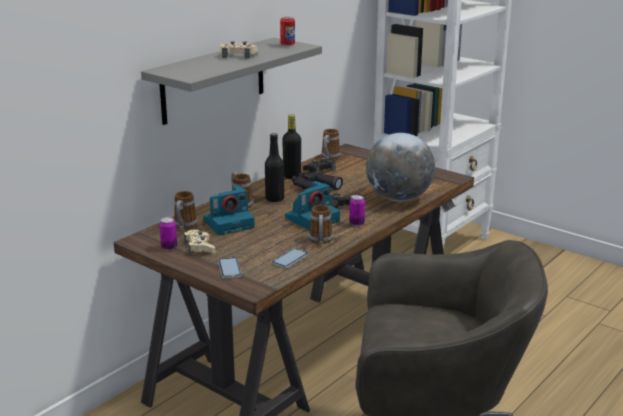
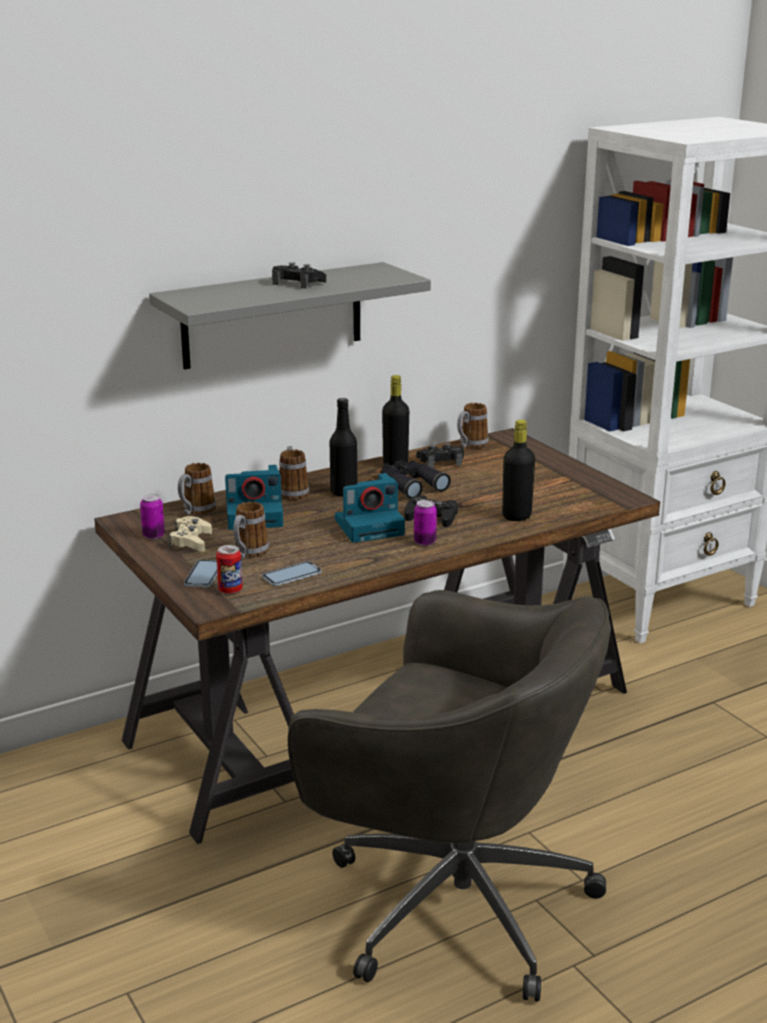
camera: 20 degrees right, 0 degrees up
beige game controller [220,41,258,59] -> black game controller [272,262,326,289]
can [280,16,295,46] -> can moved to [216,545,243,594]
mug [309,205,333,244] -> mug moved to [233,501,269,558]
globe [366,133,435,202] -> black bottle [502,420,535,521]

